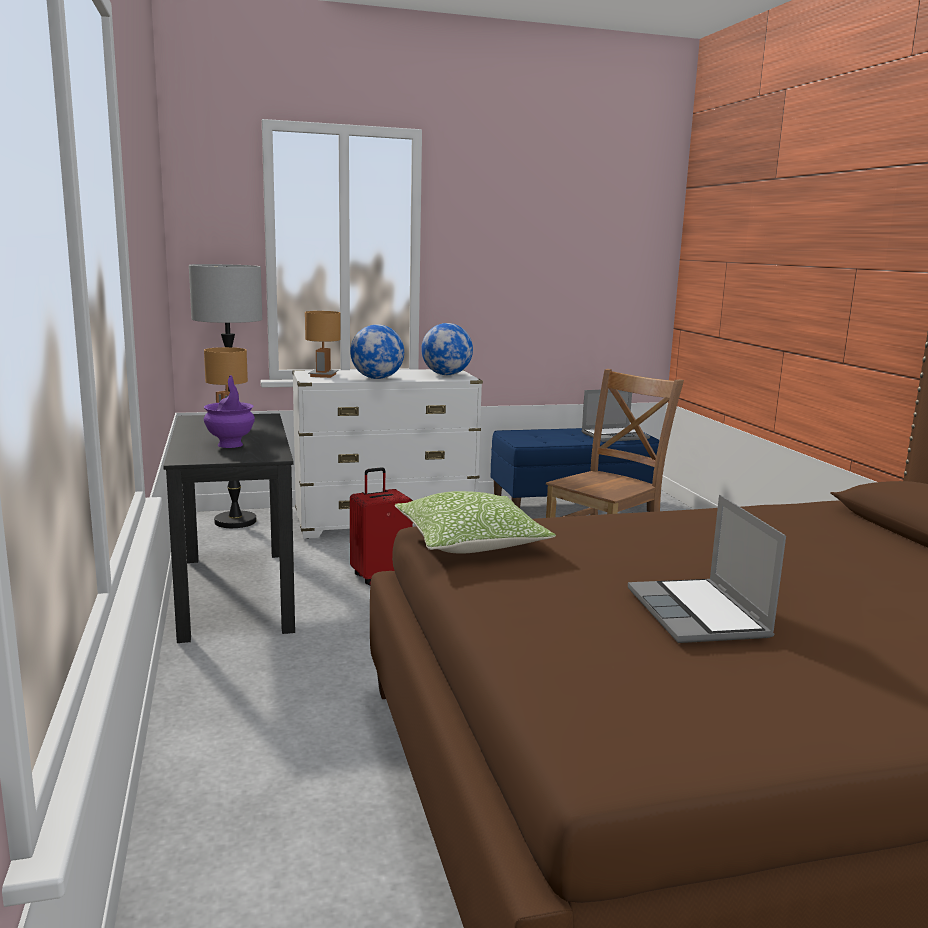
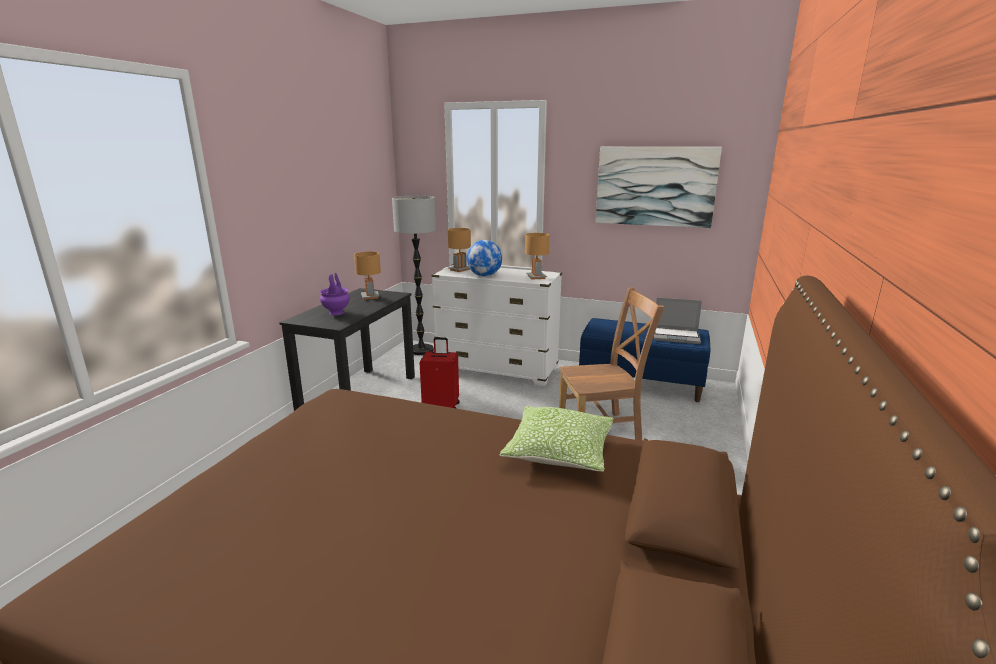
camera: 35 degrees right, 5 degrees up
pillow [395,491,556,554] -> pillow moved to [499,406,614,471]
globe [421,323,473,375] -> brown table lamp [525,233,550,280]
laptop [628,495,786,643] -> none
none -> picture [596,147,722,228]

